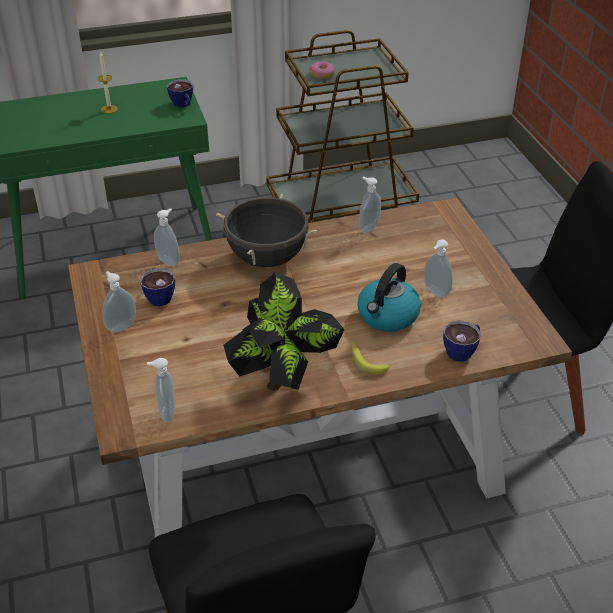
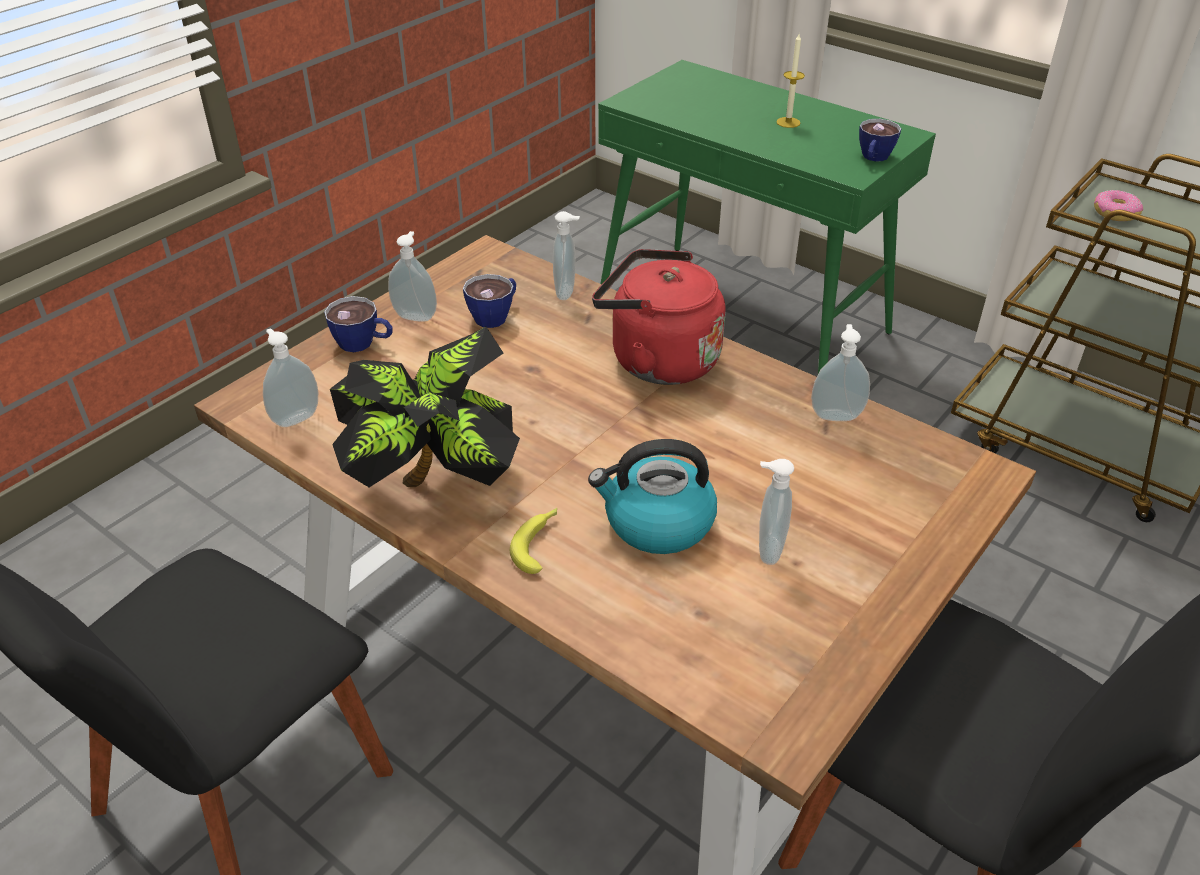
camera: 55 degrees right, 0 degrees up
black cooking pot [216,194,317,267] -> red kettle [592,249,725,385]
cup [443,321,481,362] -> cup moved to [324,296,393,352]

